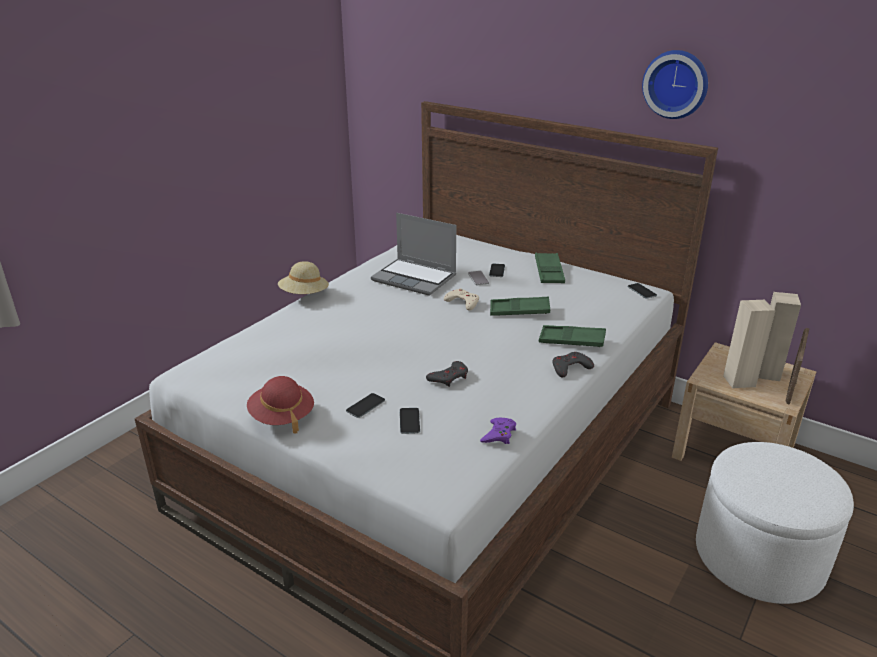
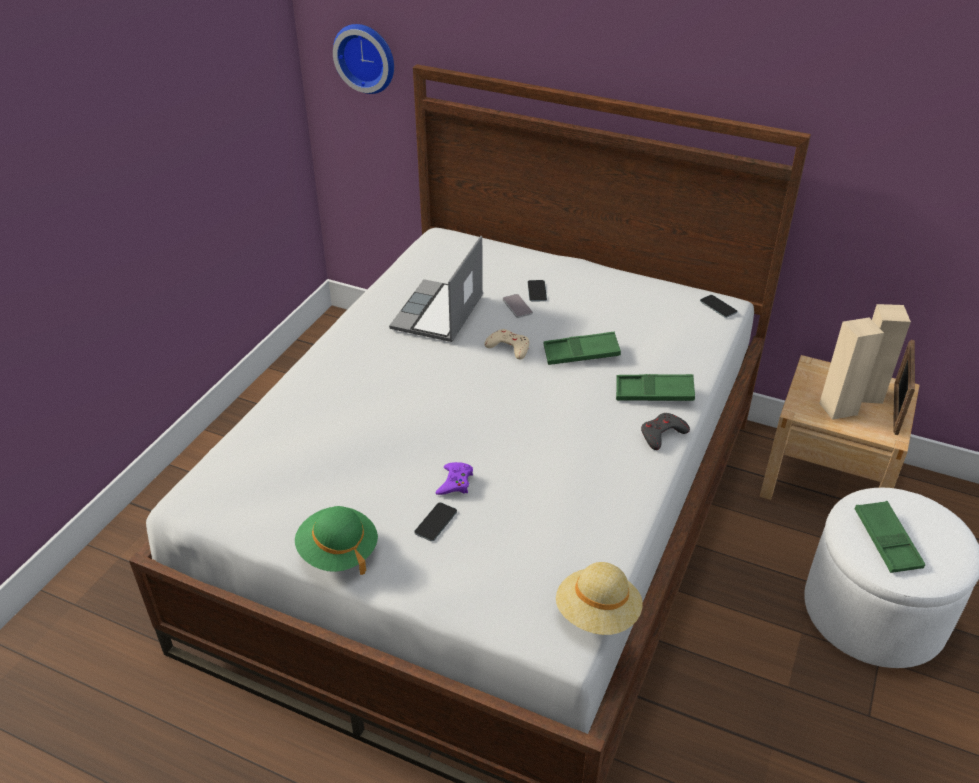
camera: 10 degrees left, 10 degrees up
red hat [247,376,314,433] -> green hat [295,506,378,575]
beige hat [278,261,329,294] -> beige hat moved to [556,562,643,635]
laptop [371,213,456,296] -> laptop turned 90 degrees clockwise [389,236,483,342]
phone [400,408,420,434] -> none
grey game controller [426,361,468,387] -> none
purple game controller [480,418,516,444] -> purple game controller moved to [436,462,473,495]
green tray [535,253,565,283] -> green tray moved to [854,501,925,573]
wall clock [642,50,708,119] -> wall clock moved to [333,24,394,94]

